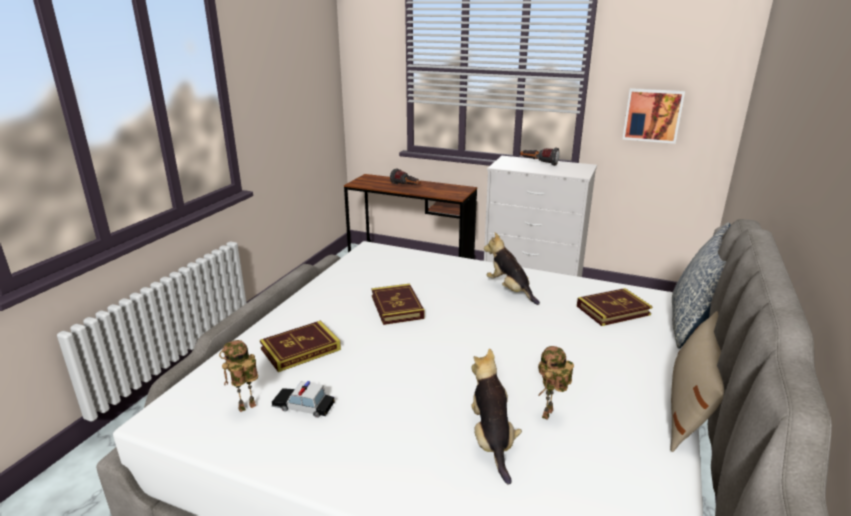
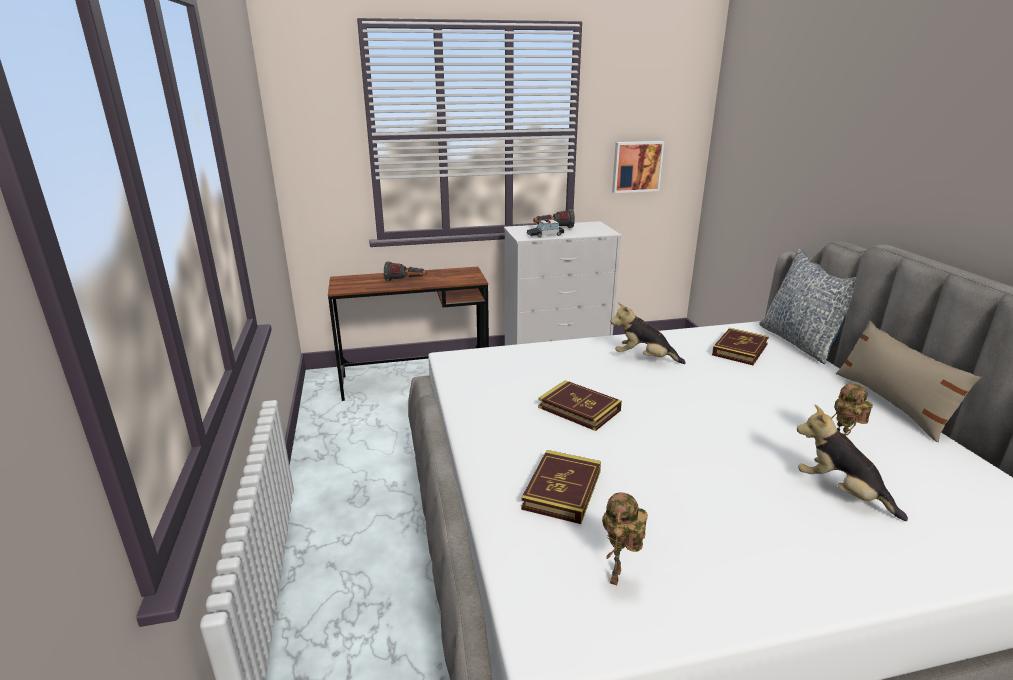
camera: 35 degrees left, 0 degrees up
toy car [271,381,335,418] -> toy car moved to [526,219,564,238]

